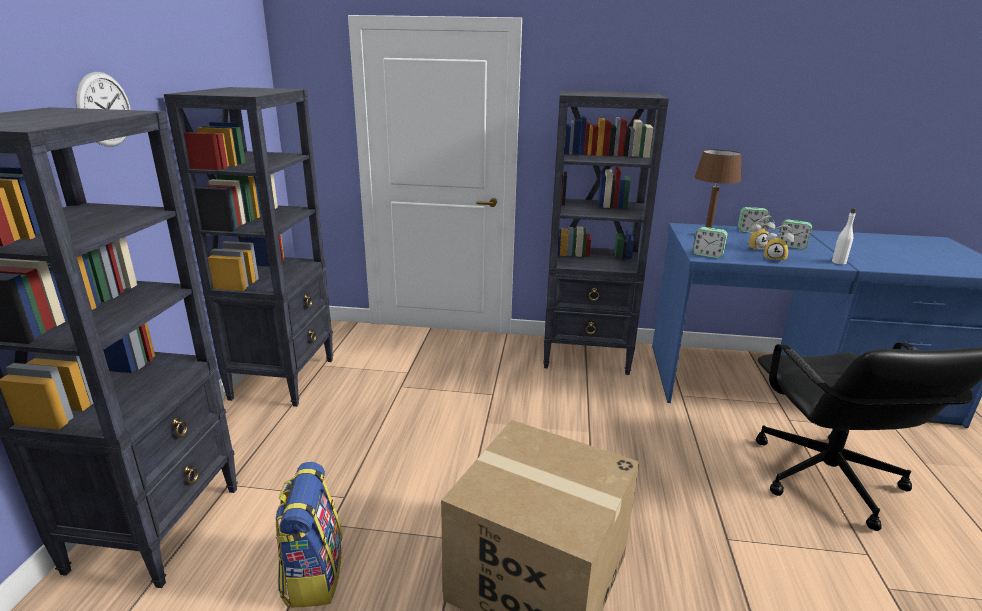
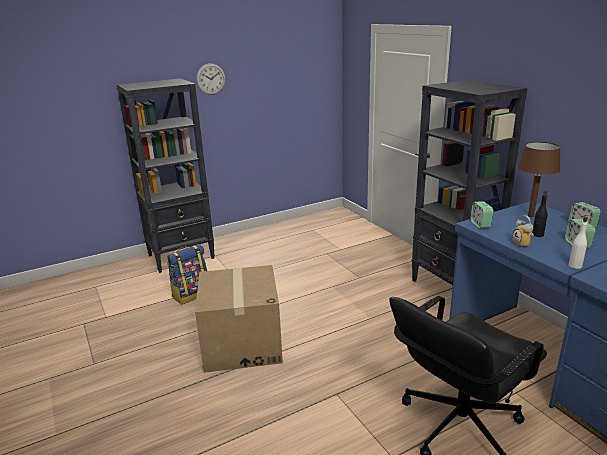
camera: 55 degrees right, 0 degrees up
black bookcase [164,87,333,407] -> none
alarm clock [749,216,775,250] -> black bottle [532,191,547,237]

